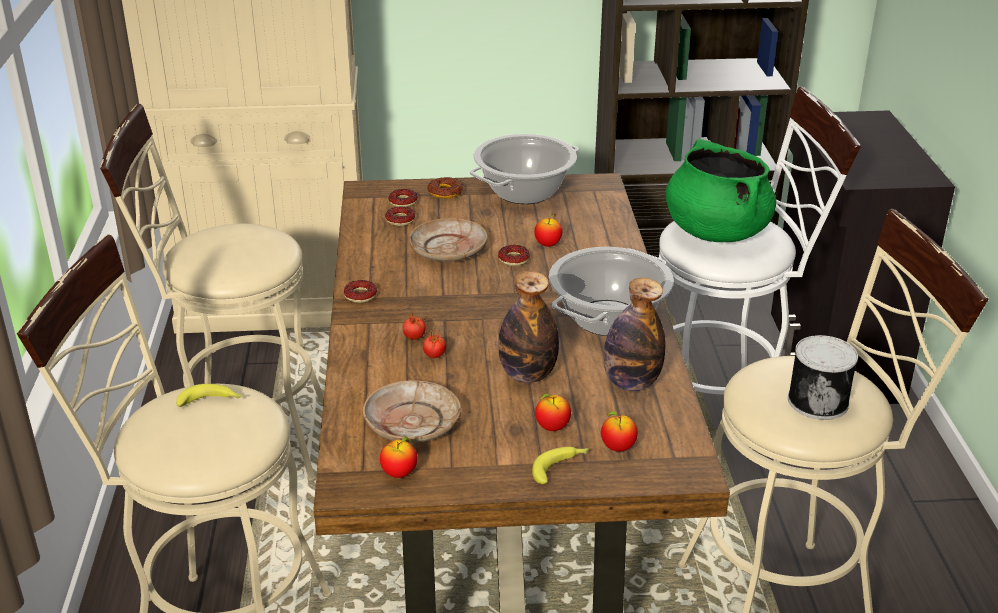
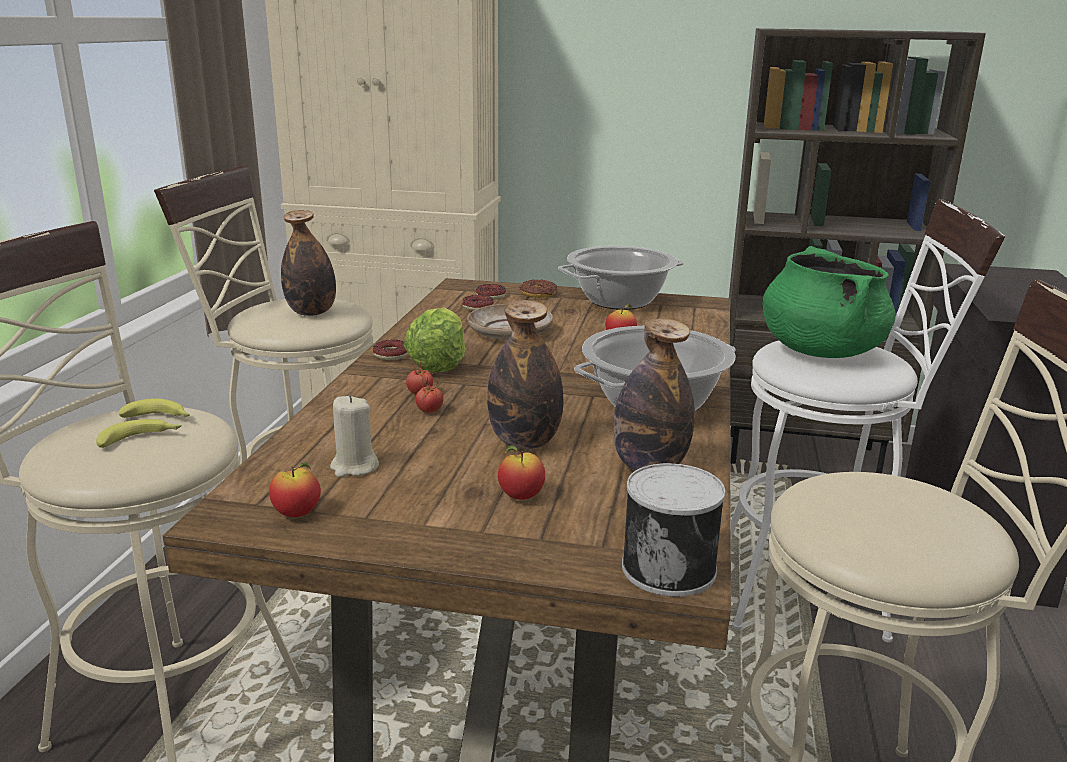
camera: 15 degrees right, 10 degrees down
beige plate [363,380,461,443] -> beige candle [330,395,379,477]
donut [498,245,530,266] -> none
banana [532,447,589,484] -> banana moved to [96,419,182,448]
apple [601,411,638,452] -> none
can [788,335,858,420] -> can moved to [622,463,725,597]
none -> bottle [281,210,336,316]
none -> lettuce [404,308,466,373]

